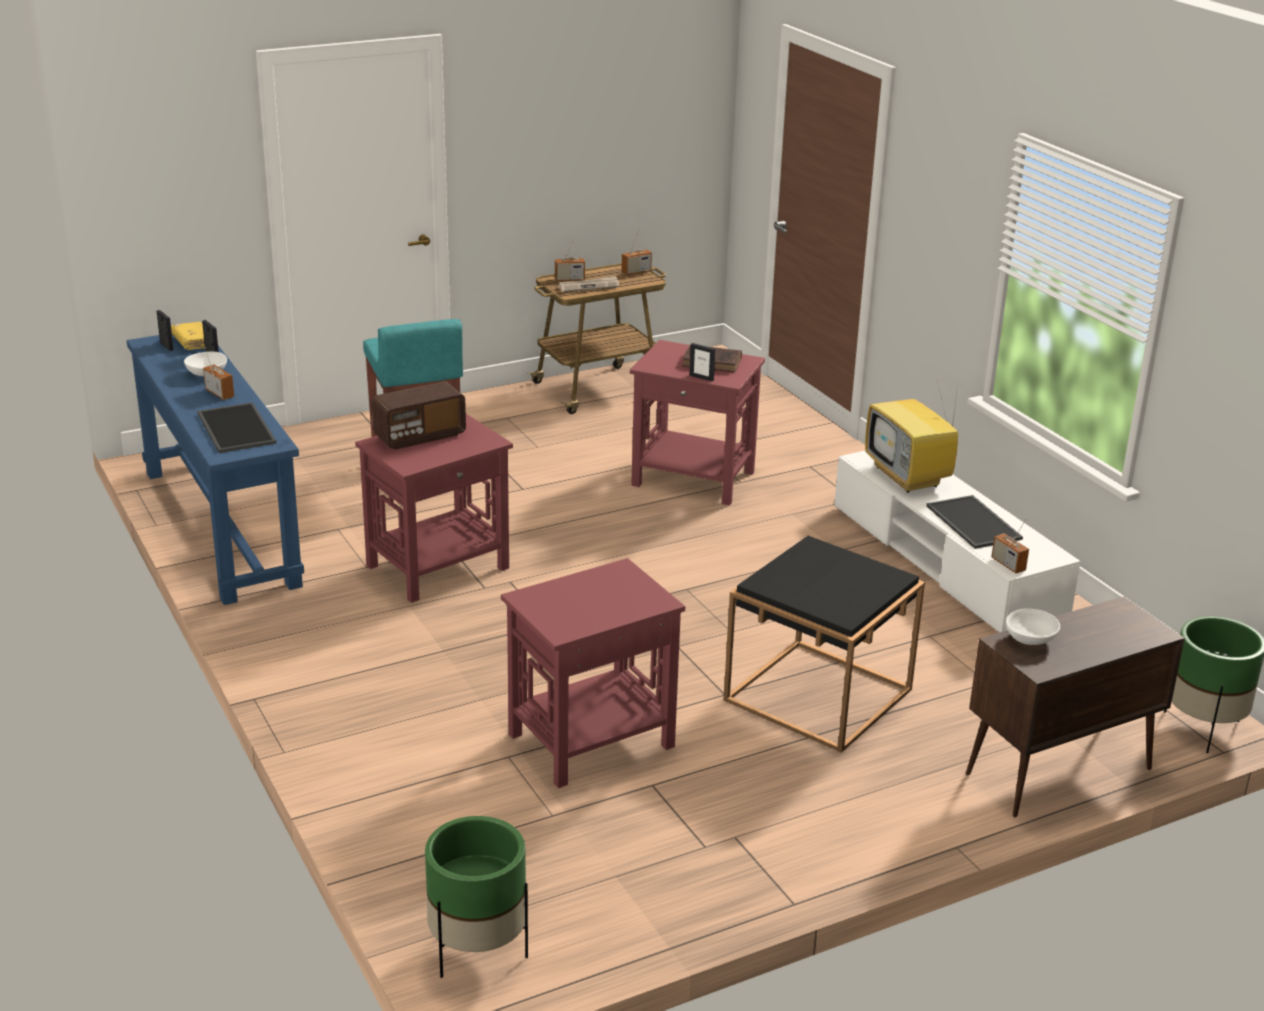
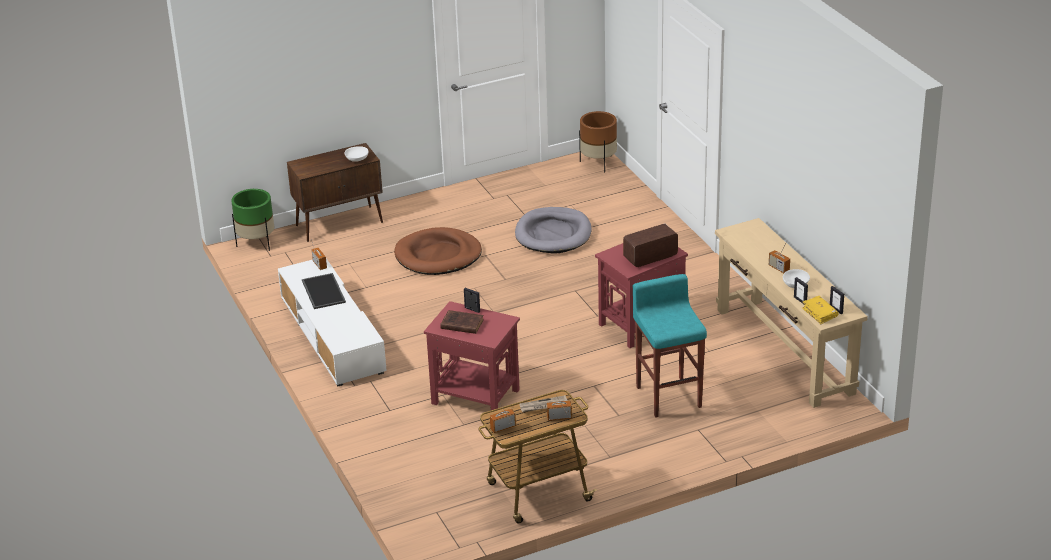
camera: 175 degrees left, 5 degrees up
blue console table [127,335,304,605] -> beige console table [715,218,868,408]
tray [197,402,276,453] -> none
green planter [425,816,528,978] -> brown planter [579,111,617,173]
red side table [501,558,685,788] -> grey dog bed [515,207,591,254]
black side table [724,536,925,753] -> brown dog bed [394,227,482,275]
television [865,371,959,493] -> none

